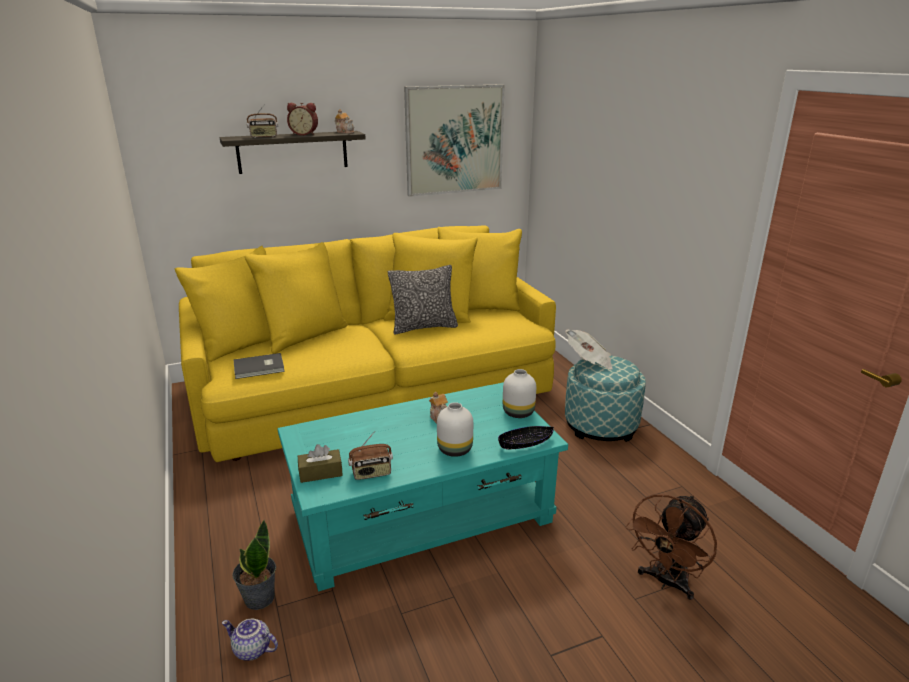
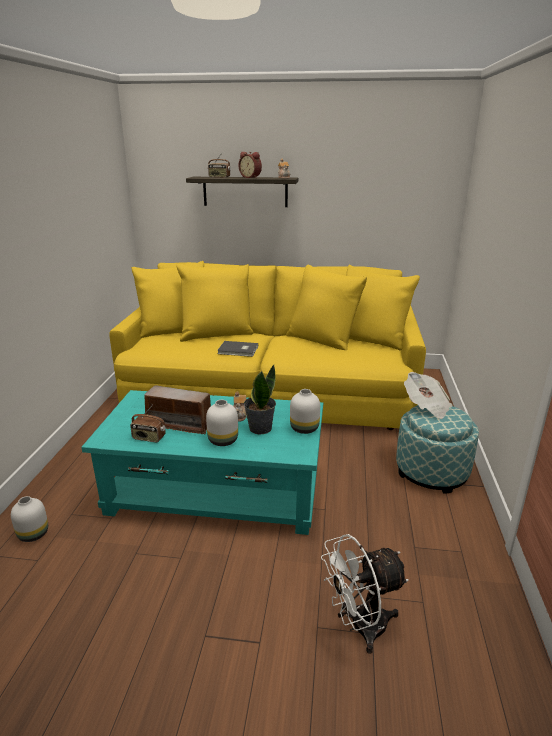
camera: 30 degrees right, 0 degrees up
teapot [222,618,278,661] -> white vase [11,496,48,542]
potted plant [232,520,276,610] -> potted plant moved to [244,365,276,434]
grey book [234,353,285,379] -> grey book moved to [217,341,258,357]
brown tissue box [298,444,343,483] -> none
pillow [388,265,458,335] -> none
picture [404,84,505,197] -> none
black bowl [498,426,554,450] -> none
brown fan [625,494,717,600] -> white fan [321,534,409,654]
none -> radio [144,385,211,435]

